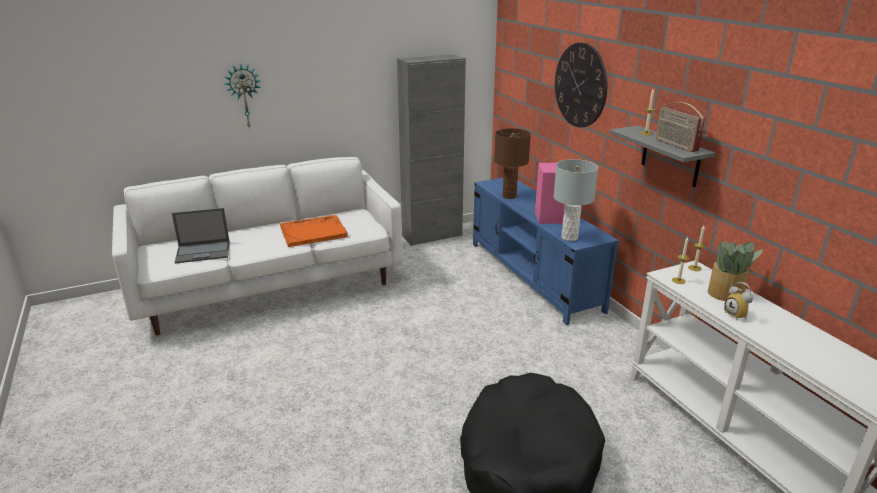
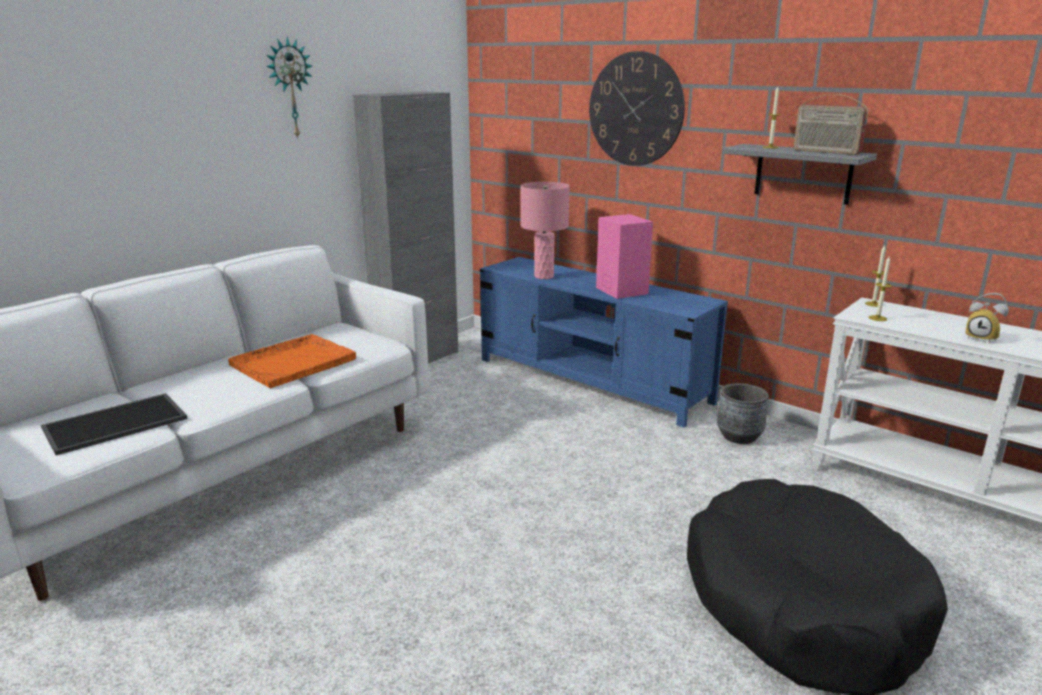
camera: 25 degrees left, 5 degrees down
laptop [172,208,230,263] -> tray [41,393,187,455]
wall clock [225,63,261,129] -> wall clock moved to [266,37,312,139]
brown table lamp [494,128,531,199] -> pink table lamp [521,182,570,279]
grey table lamp [553,159,598,241] -> none
potted plant [708,241,763,301] -> none
none -> grey planter [717,383,769,444]

